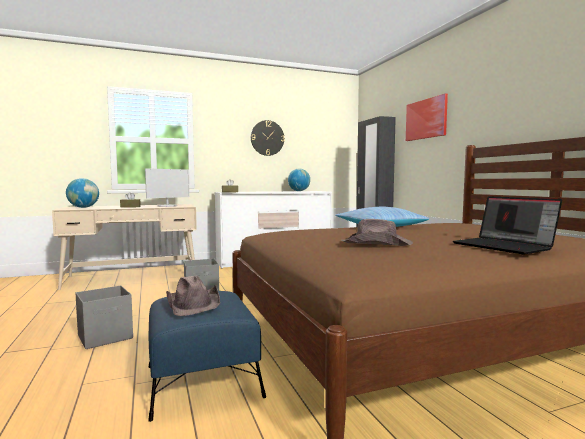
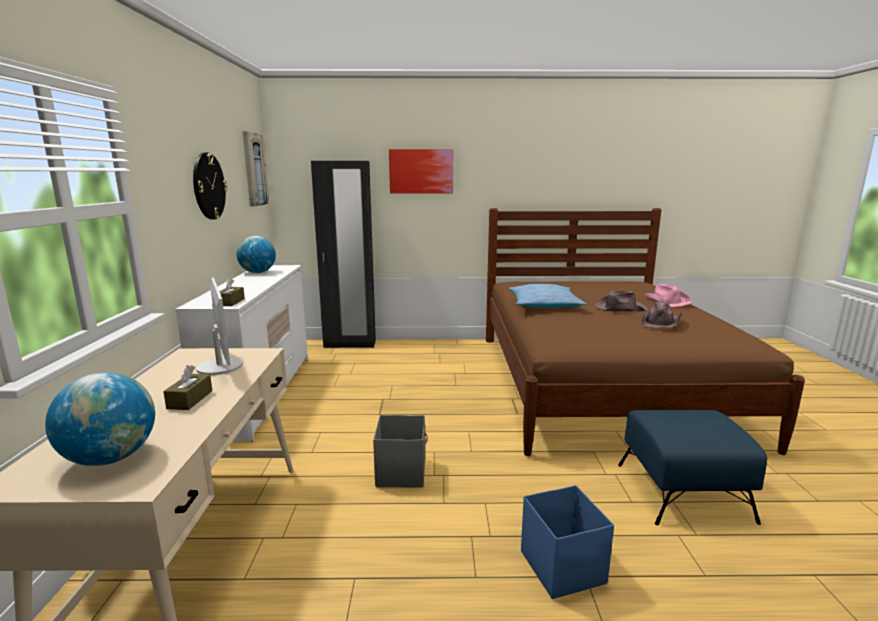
camera: 70 degrees left, 10 degrees up
grey storage box [76,285,133,349] -> blue storage box [521,485,614,599]
brown hat [166,275,220,316] -> brown hat moved to [595,290,648,312]
laptop [453,196,562,254] -> pink hat [644,284,692,307]
none -> picture [242,131,269,207]

